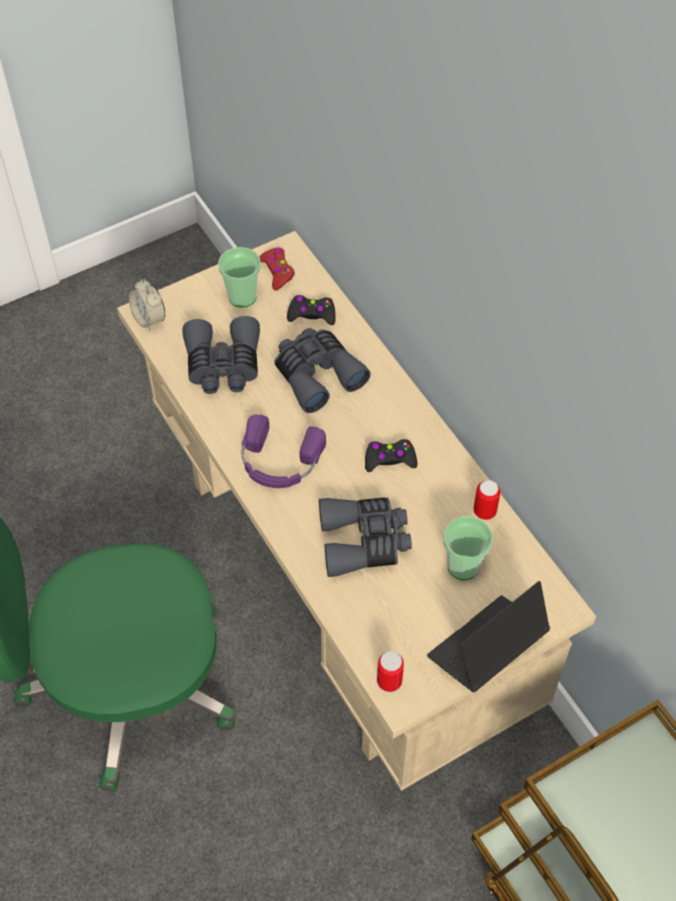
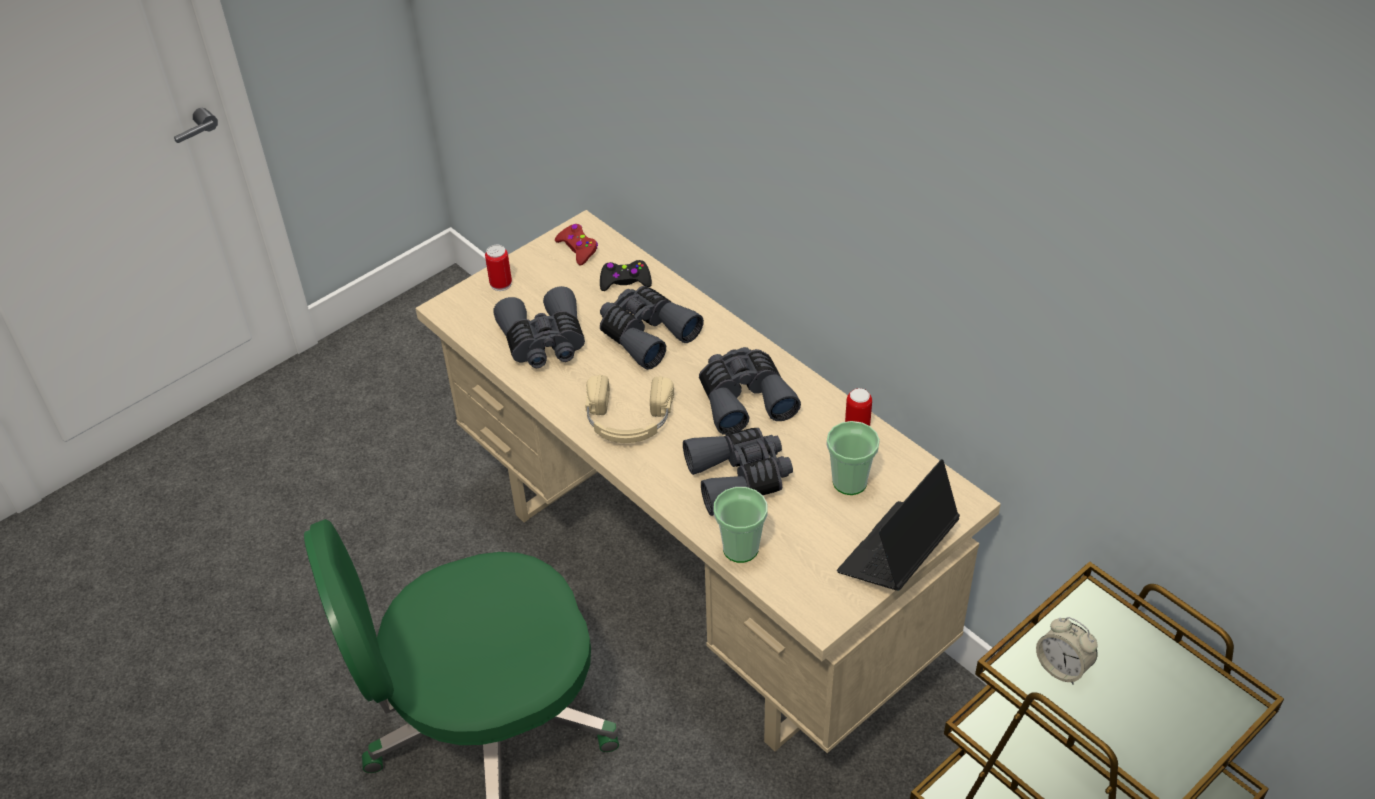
camera: 10 degrees left, 10 degrees down
alarm clock [129,279,165,331] -> alarm clock moved to [1036,617,1098,685]
cup [218,247,261,308] -> cup moved to [714,487,768,563]
purple headphones [241,414,326,488] -> beige headphones [585,375,674,443]
black game controller [365,439,417,472] -> grey binoculars [699,347,801,435]
can [377,651,404,693] -> can moved to [485,245,512,291]

